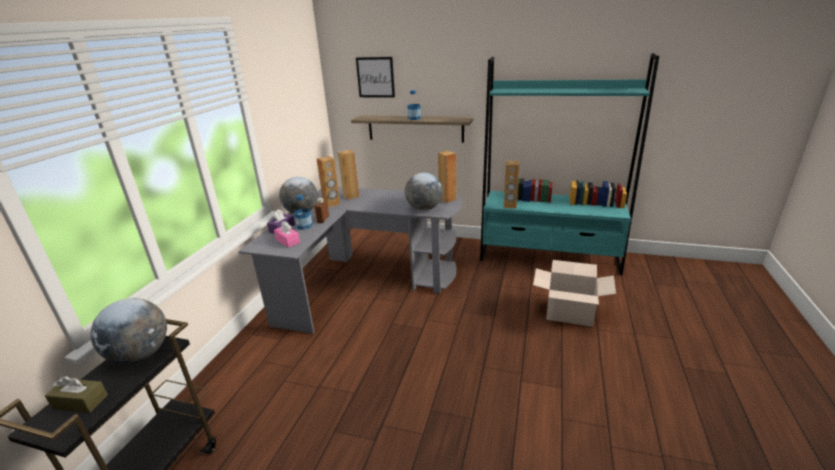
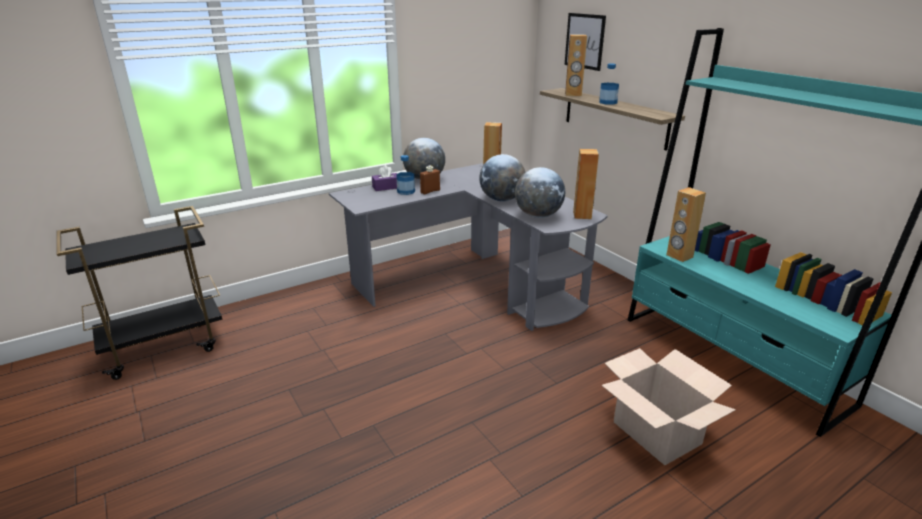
camera: 40 degrees right, 0 degrees up
brown tissue box [45,376,108,413] -> none
globe [91,298,167,363] -> globe moved to [479,154,525,201]
pink tissue box [274,221,300,247] -> none
brown speaker [317,156,340,208] -> brown speaker moved to [565,34,587,96]

